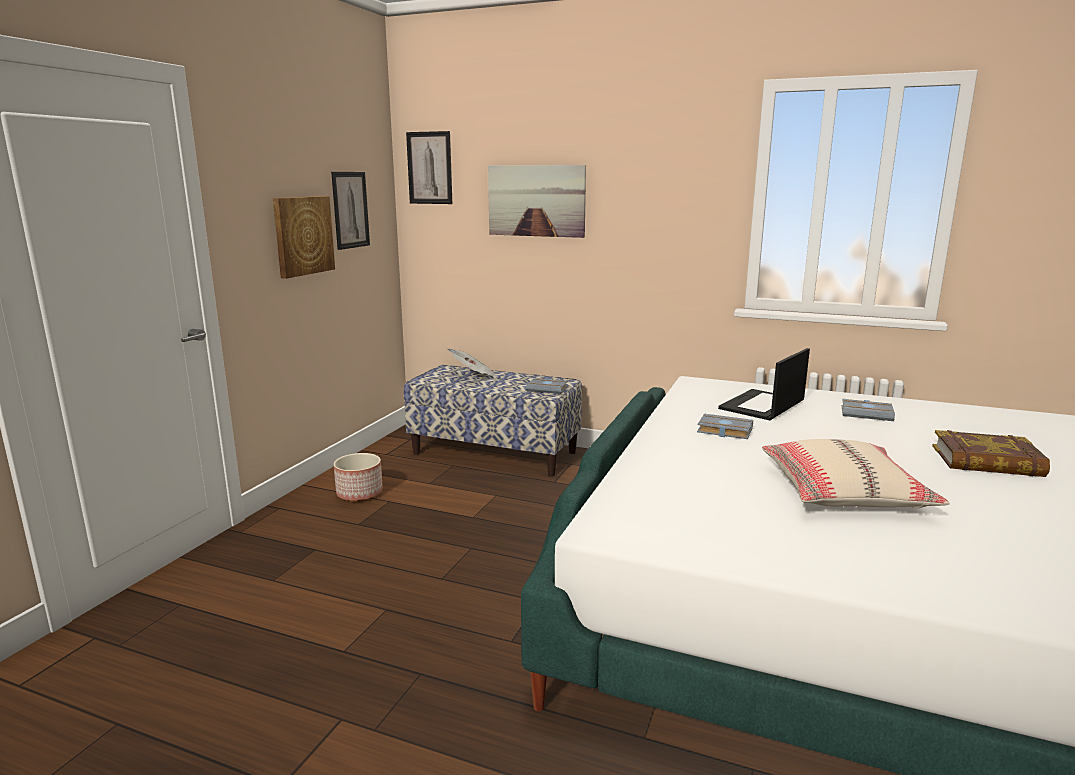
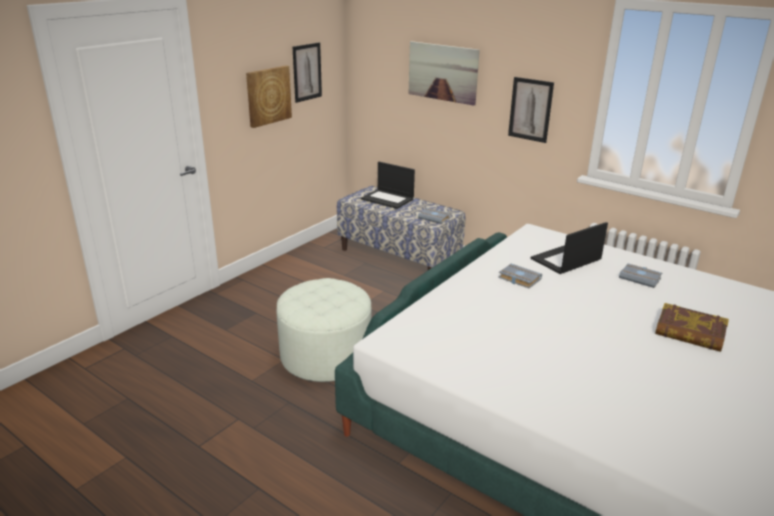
camera: 15 degrees right, 10 degrees up
planter [334,453,383,502] -> none
picture [406,131,452,204] -> picture moved to [508,77,554,143]
newspaper [446,348,498,377] -> laptop [361,162,415,209]
beige pillow [762,439,950,508] -> none
none -> white ottoman [277,278,372,382]

